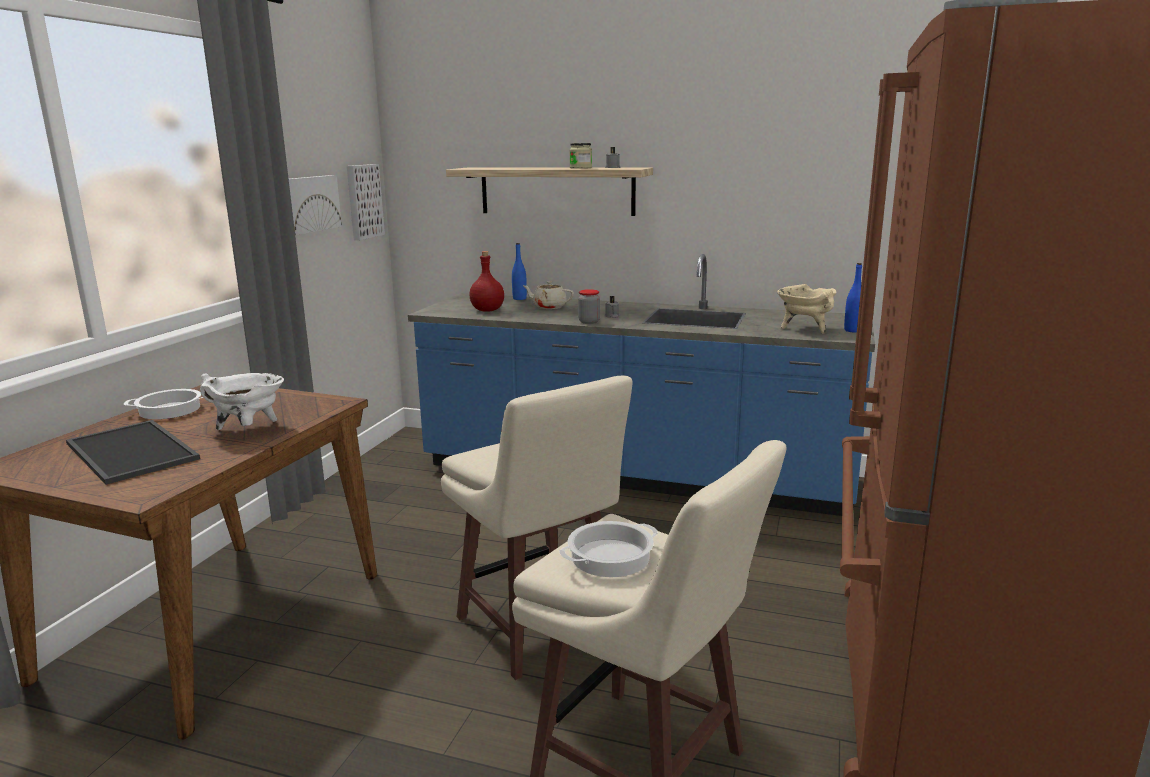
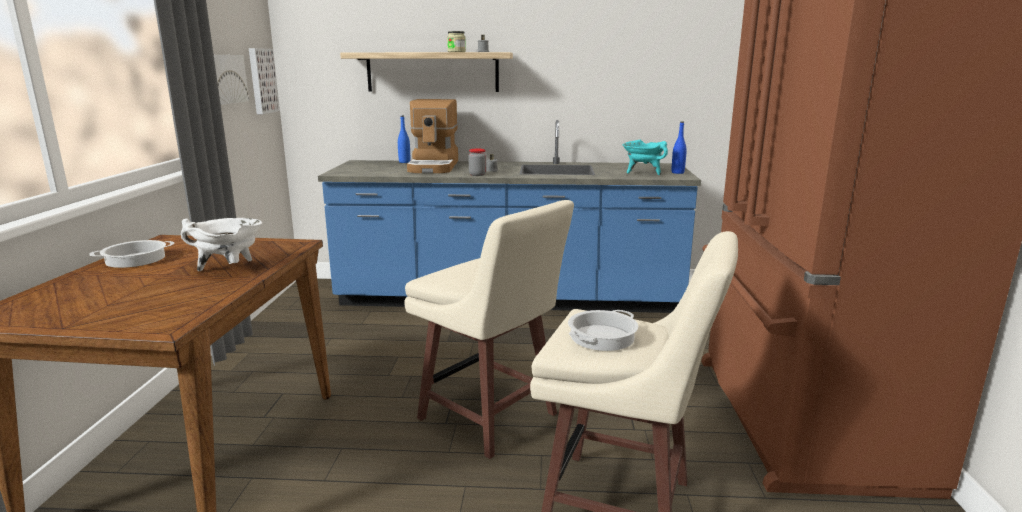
camera: 15 degrees left, 0 degrees up
tray [66,420,200,485] -> none
red bottle [469,251,504,312] -> none
beige teapot [522,281,574,309] -> coffee machine [407,99,458,173]
beige cooking pot [777,284,836,334] -> turquoise cooking pot [623,140,668,175]

